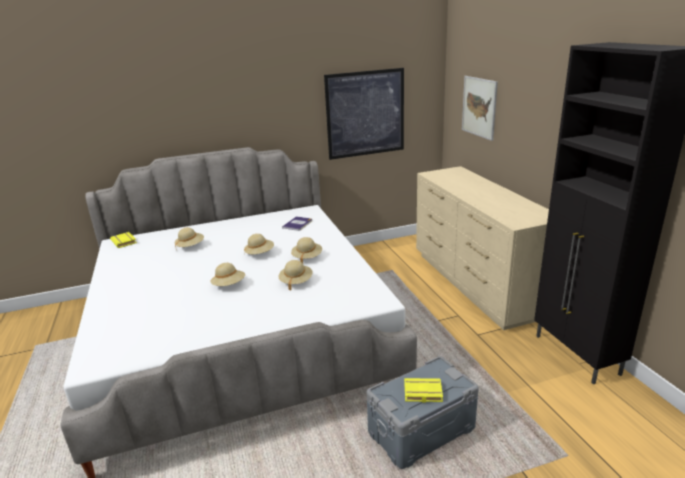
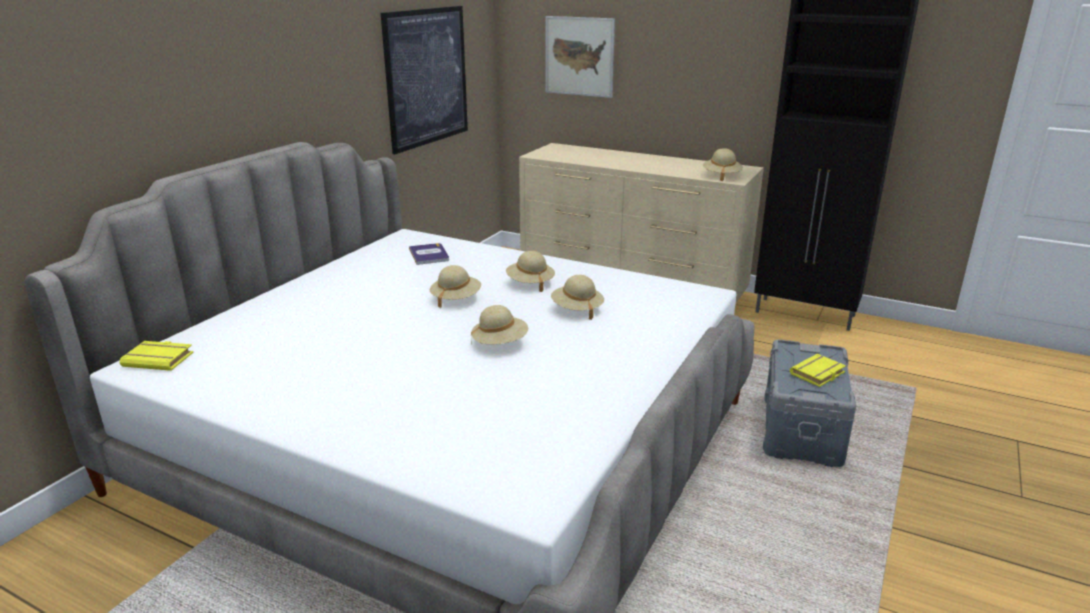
camera: 45 degrees left, 0 degrees up
beige hat [175,227,204,250] -> beige hat moved to [703,148,743,181]

